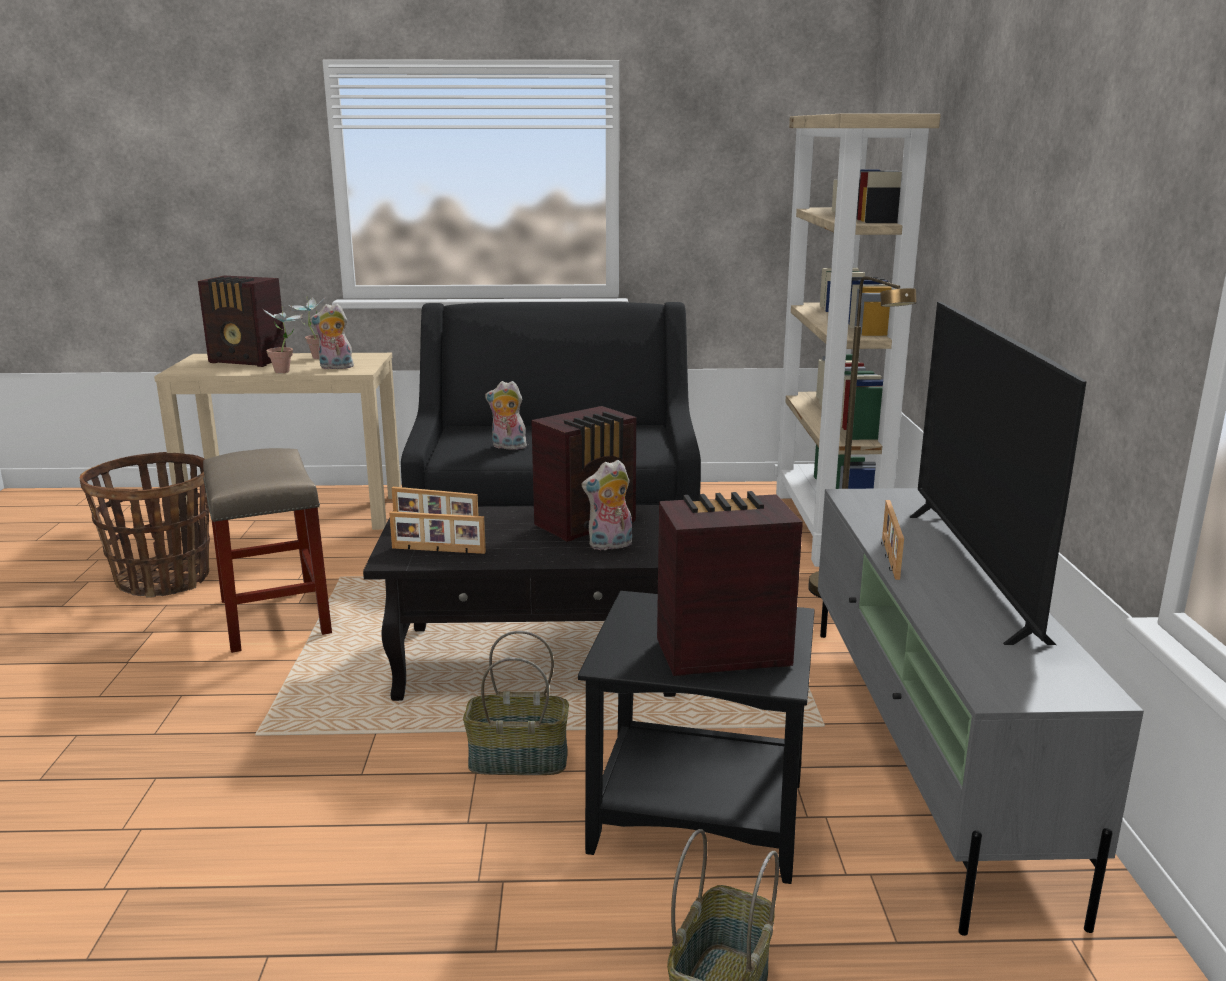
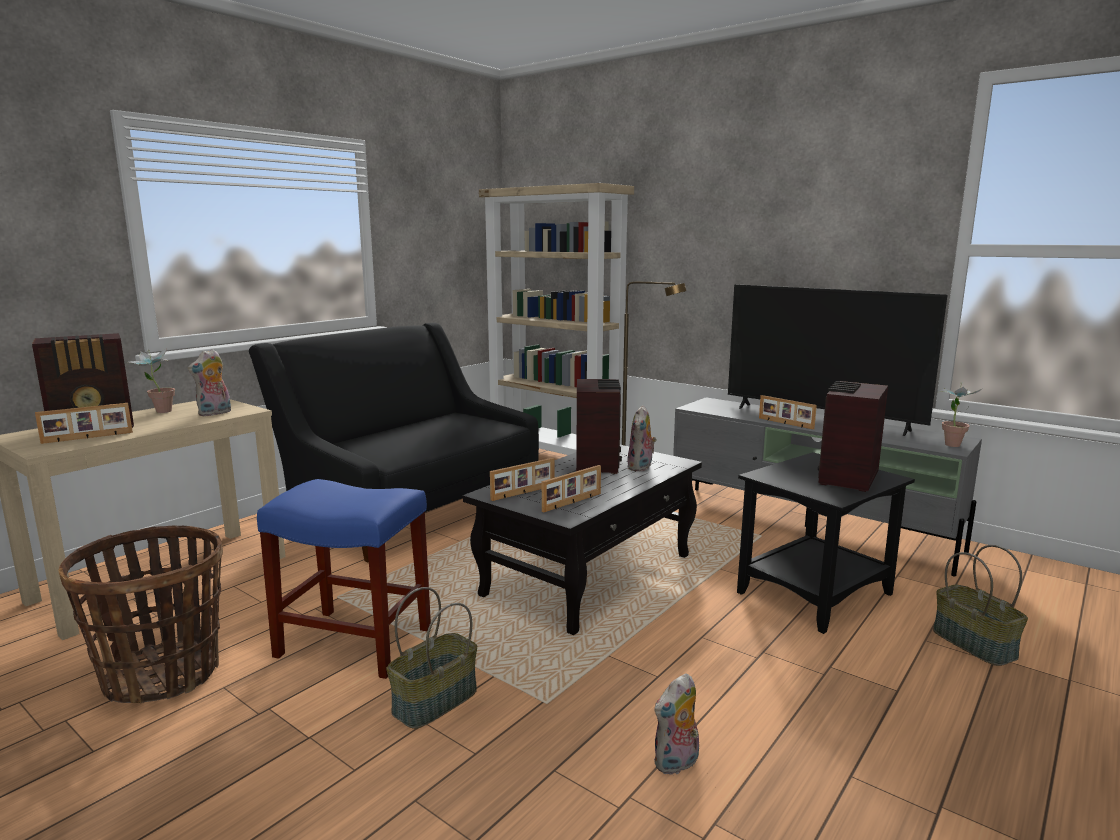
camera: 50 degrees left, 5 degrees down
beige stool [203,448,332,653] -> blue stool [257,479,431,679]
potted plant [262,306,304,373] -> potted plant moved to [938,382,983,447]
basket [463,631,569,775] -> basket moved to [386,587,477,729]
plush toy [485,381,527,450] -> plush toy moved to [654,673,699,775]
none -> picture frame [35,403,133,444]

